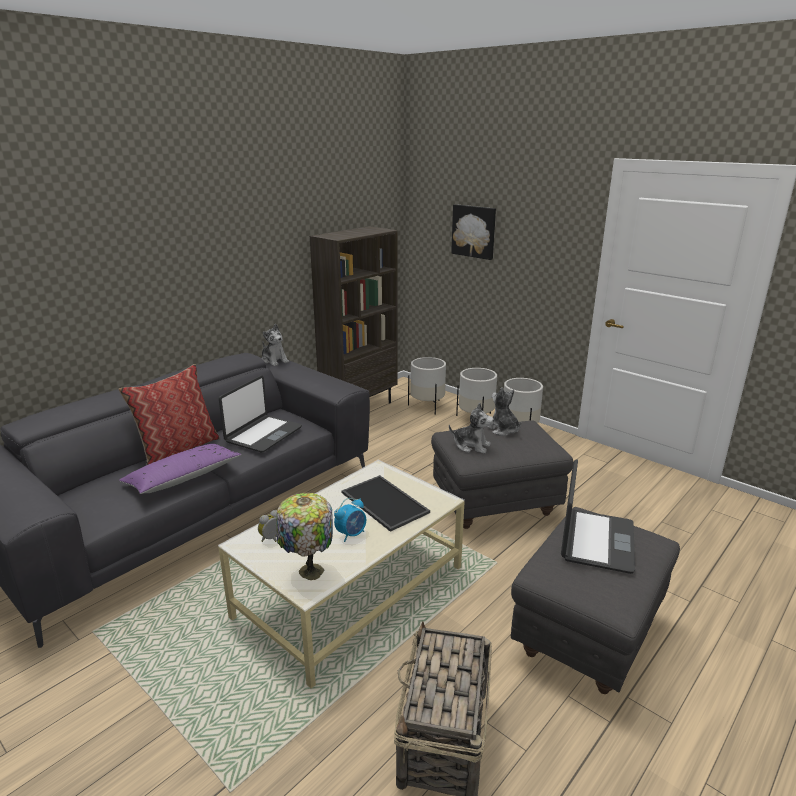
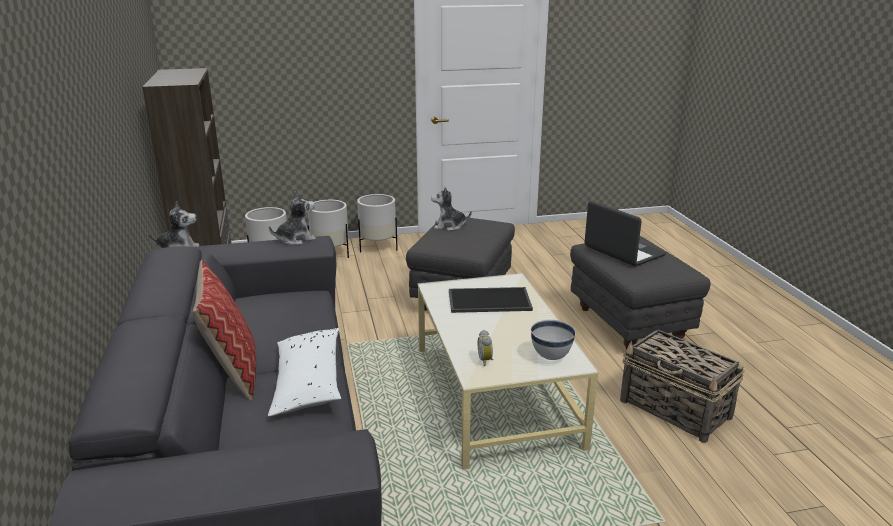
camera: 55 degrees left, 0 degrees up
purple pillow [119,444,242,494] -> white pillow [268,328,341,417]
laptop [219,375,302,452] -> none
table lamp [276,493,333,580] -> white bowl [531,320,576,360]
alarm clock [334,498,366,542] -> none
plush toy [449,403,494,454] -> plush toy moved to [269,191,316,245]
picture [451,204,496,260] -> none

